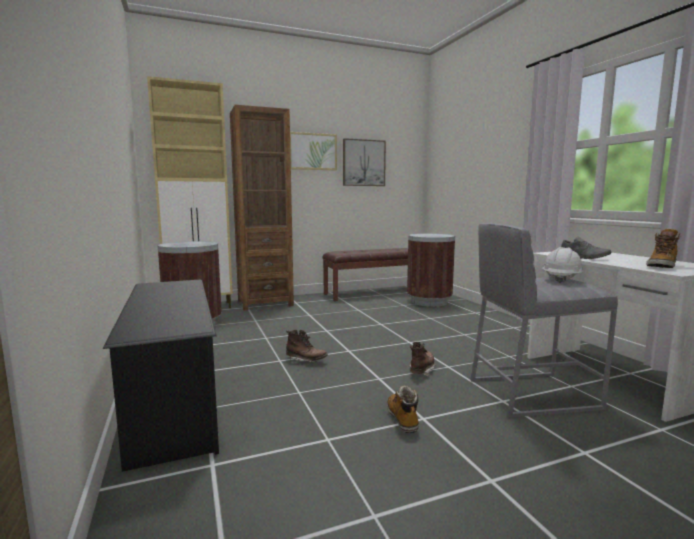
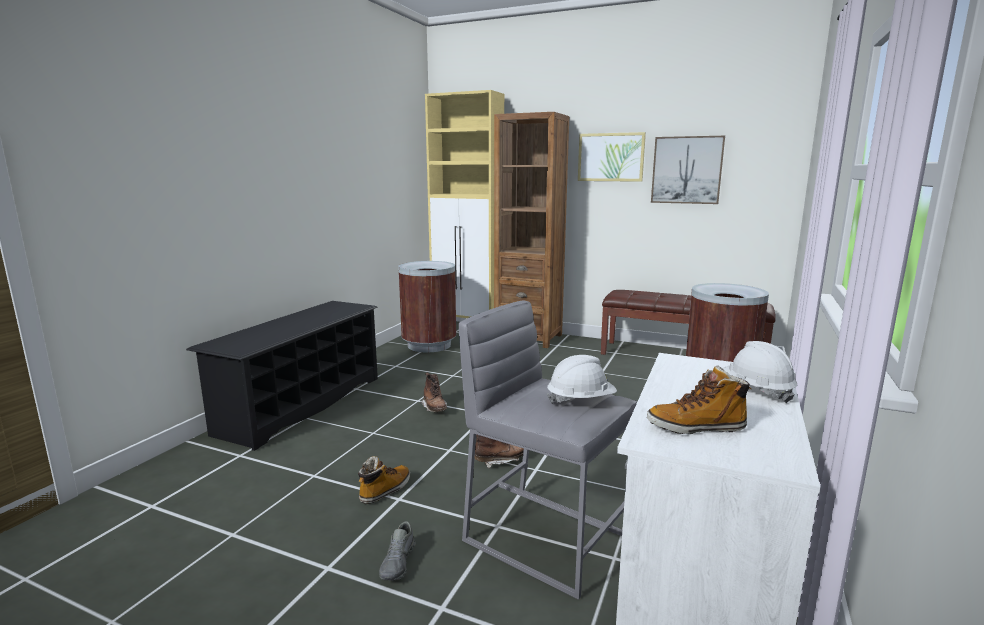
camera: 45 degrees right, 5 degrees up
grey shoe [561,237,611,259] -> grey shoe moved to [379,521,415,581]
none -> white hard hat [723,341,797,403]

